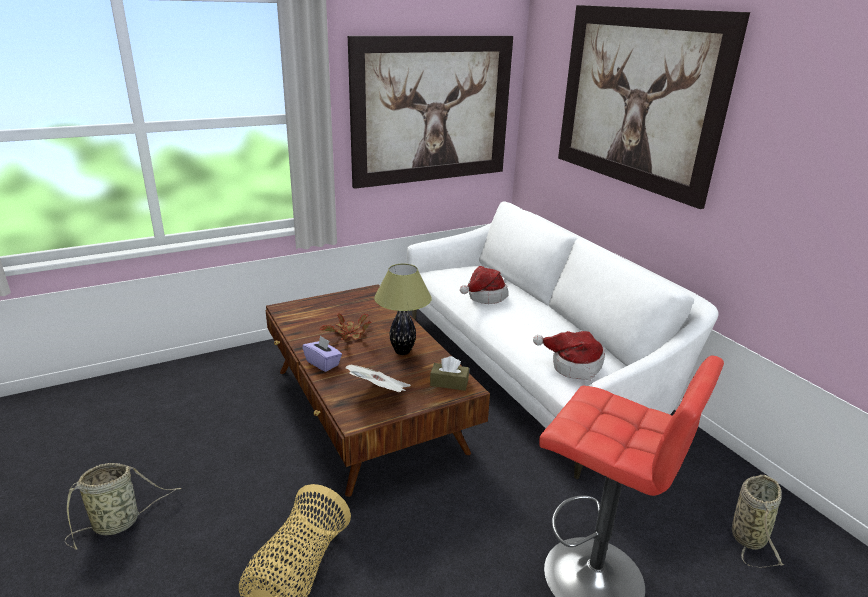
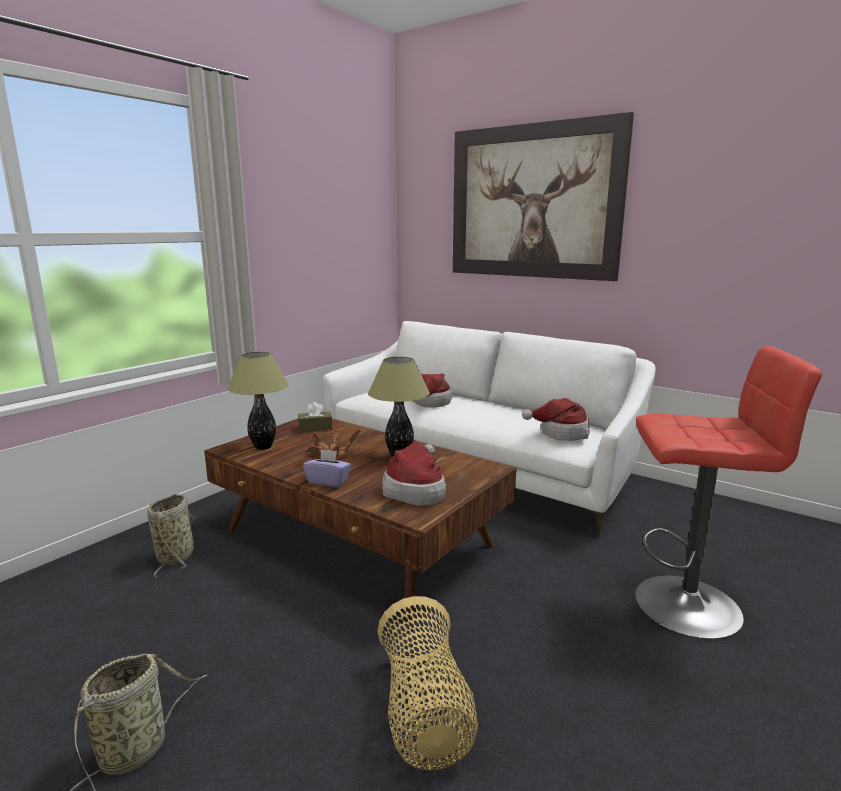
camera: 25 degrees left, 10 degrees down
newspaper [346,365,411,392] -> hat [382,442,446,506]
picture [348,36,513,189] -> none
brown tissue box [430,356,469,391] -> brown tissue box moved to [298,402,332,432]
basket [732,475,784,567] -> basket moved to [147,494,196,578]
none -> table lamp [227,352,289,450]

